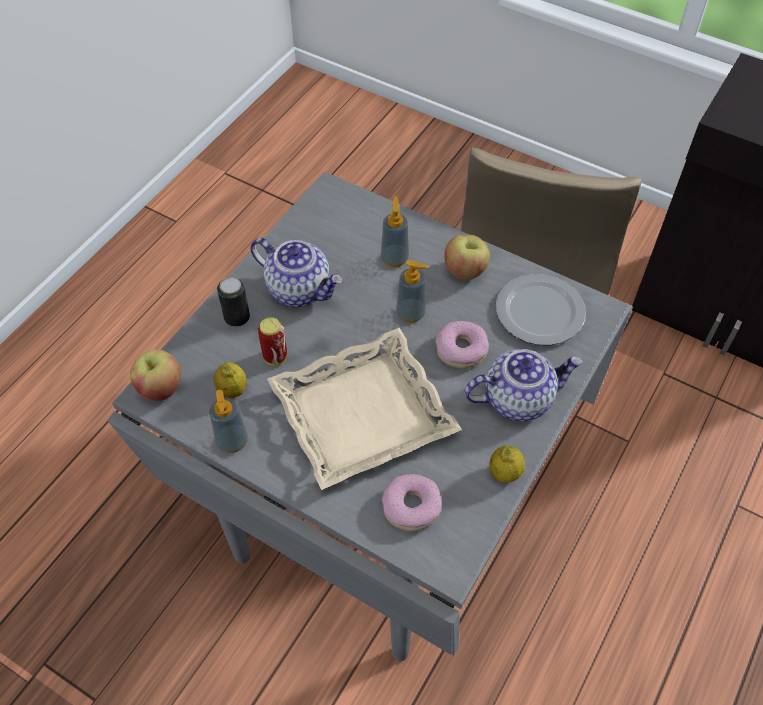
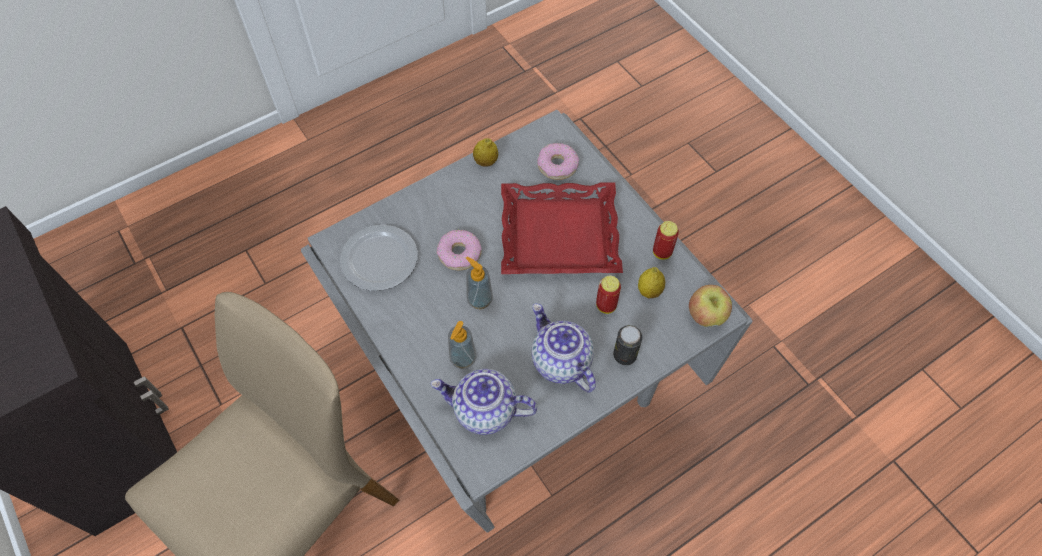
camera: 155 degrees left, 5 degrees up
soap dispenser [209,390,248,453] -> can [653,221,679,260]
beige tray [267,328,462,490] -> red tray [501,182,623,274]
apple [444,234,490,280] -> none
teapot [464,349,583,421] -> teapot moved to [431,369,537,435]

